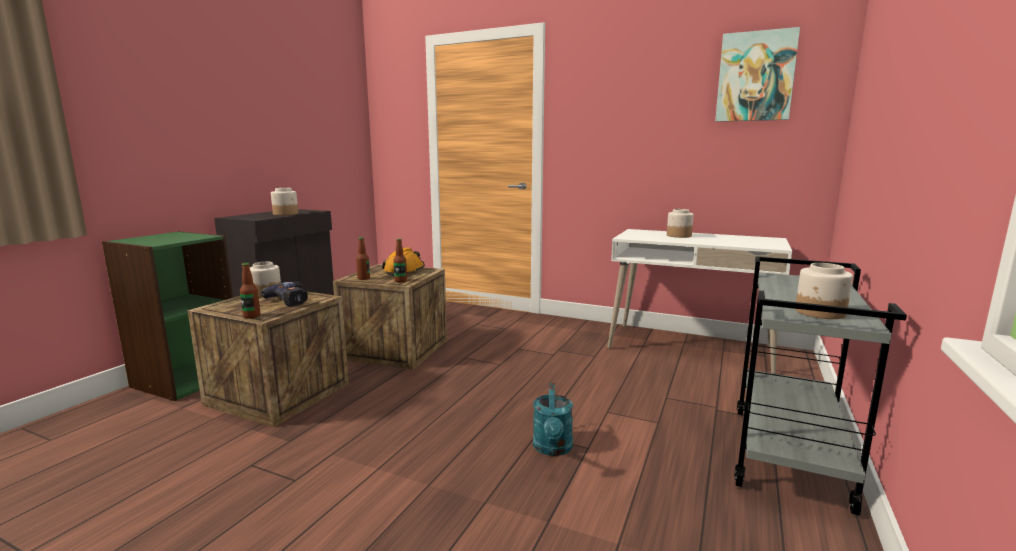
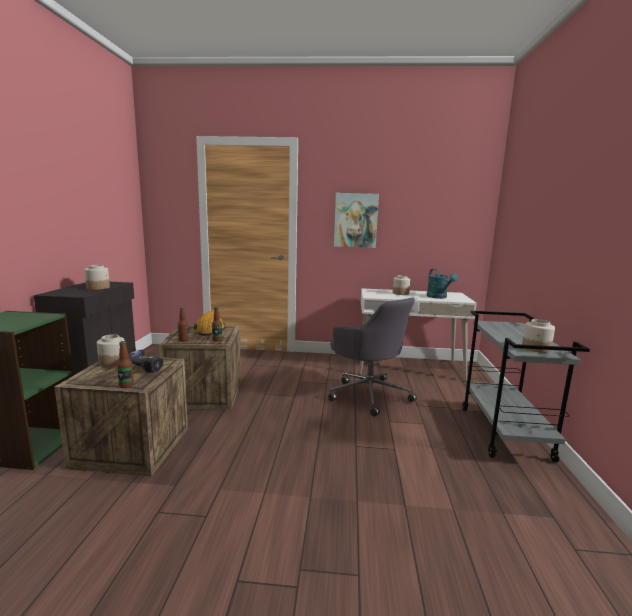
camera: 20 degrees left, 0 degrees up
turquoise watering can [533,383,573,456] -> turquoise watering can moved to [427,269,458,299]
picture [715,27,800,122] -> picture moved to [334,193,379,248]
none -> grey office chair [328,297,417,417]

